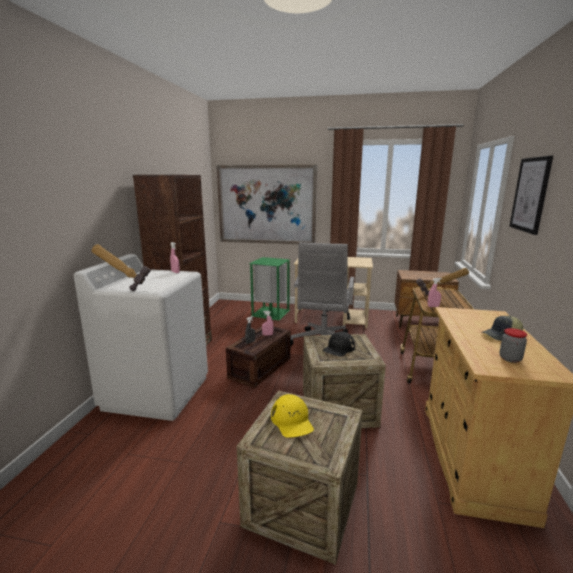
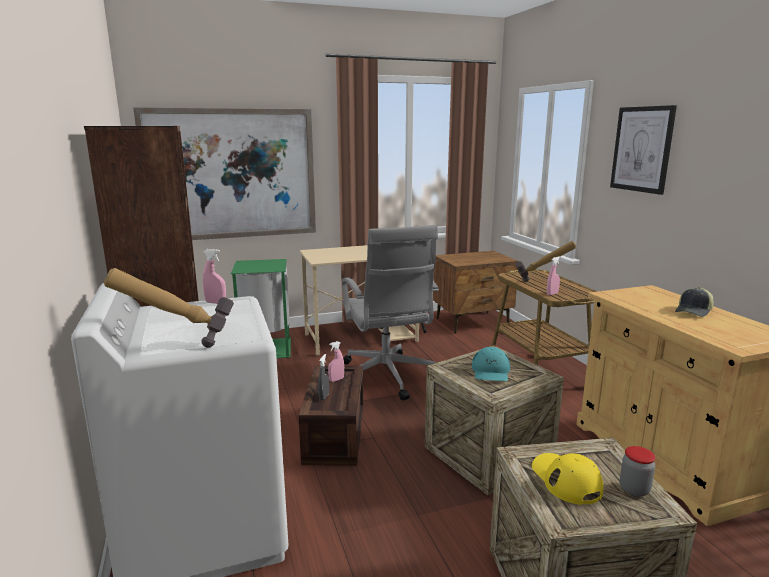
camera: 30 degrees left, 0 degrees up
yellow cap [271,394,314,438] -> yellow cap turned 150 degrees counterclockwise [532,453,604,505]
black cap [322,332,355,357] -> turquoise cap [472,347,510,381]
jar [500,328,527,363] -> jar moved to [620,446,656,497]

